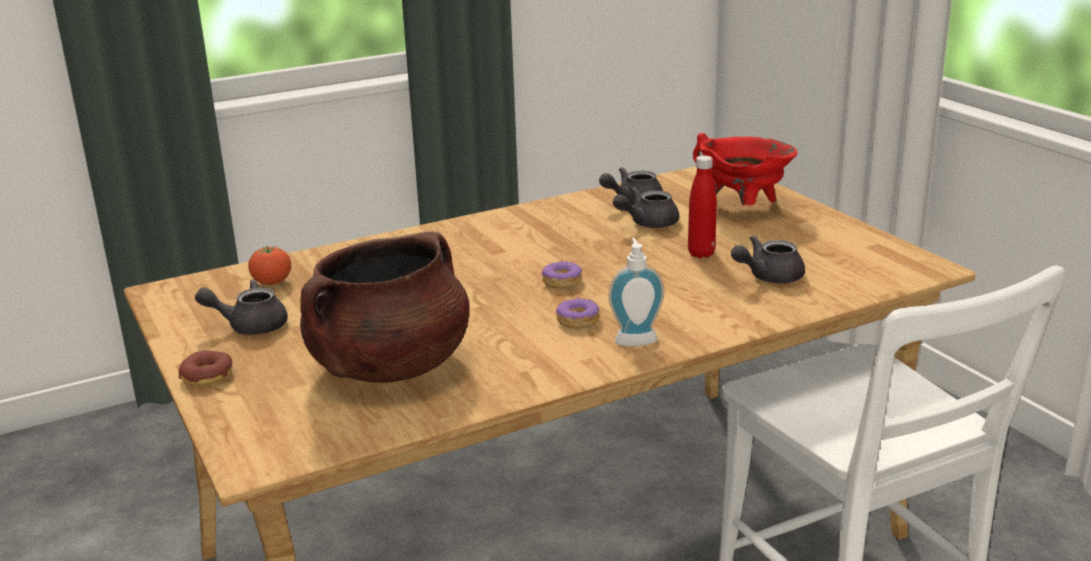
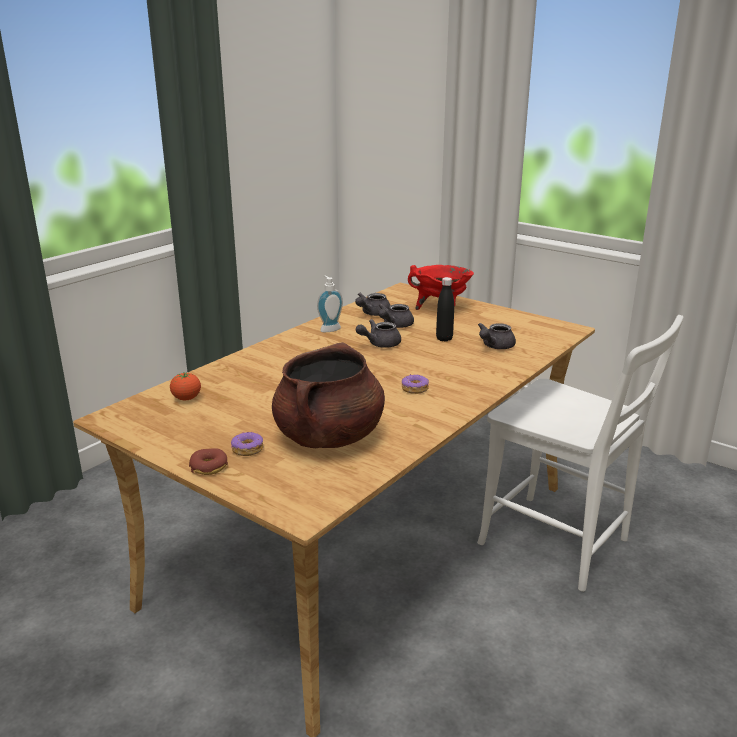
camera: 25 degrees left, 0 degrees up
grey teapot [195,279,288,335] -> grey teapot moved to [356,319,401,348]
donut [541,260,582,289] -> donut moved to [231,432,263,456]
soap dispenser [609,238,664,346] -> soap dispenser moved to [317,275,343,333]
red bottle [688,156,717,258] -> black bottle [436,277,454,342]

